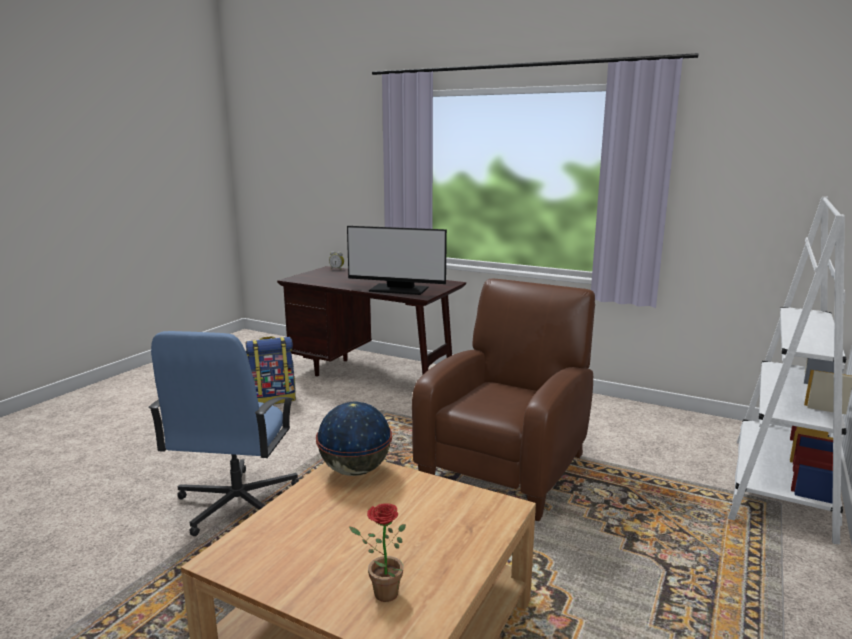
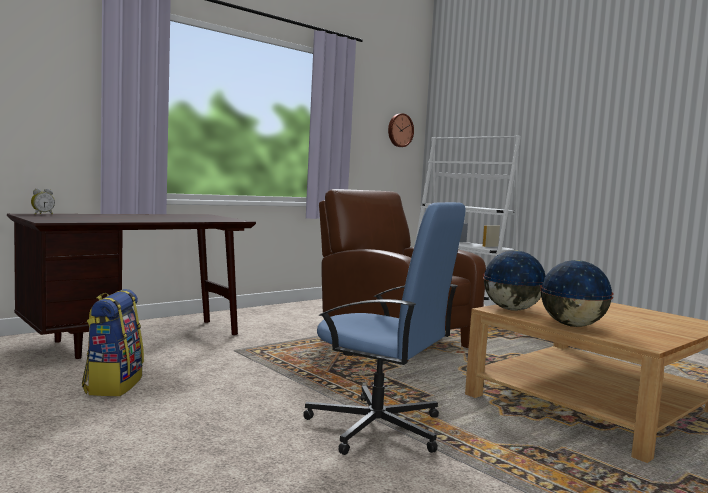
camera: 70 degrees left, 10 degrees down
monitor [347,226,447,295] -> none
potted plant [349,503,406,602] -> none
none -> wall clock [388,113,414,147]
none -> globe [540,260,613,327]

